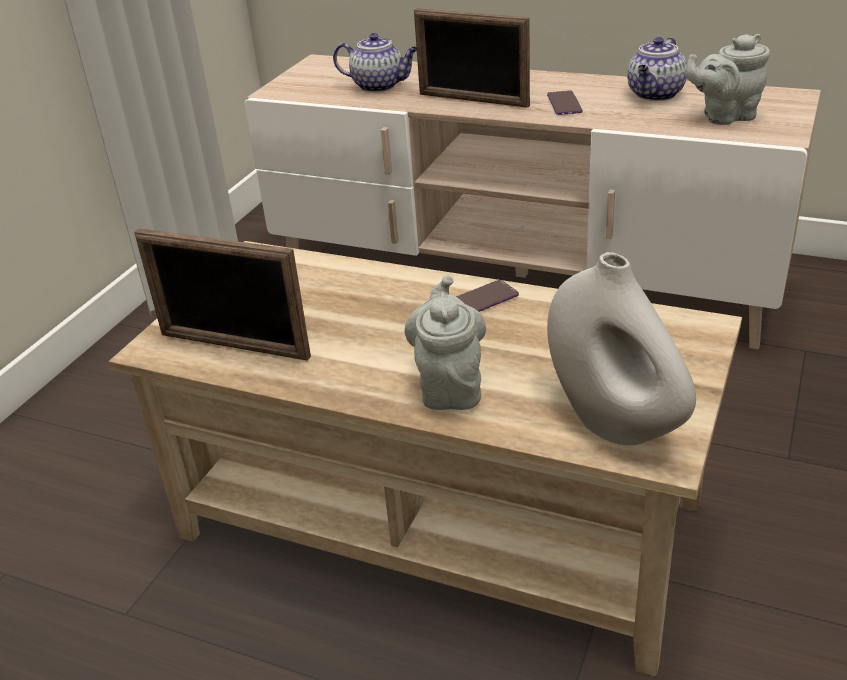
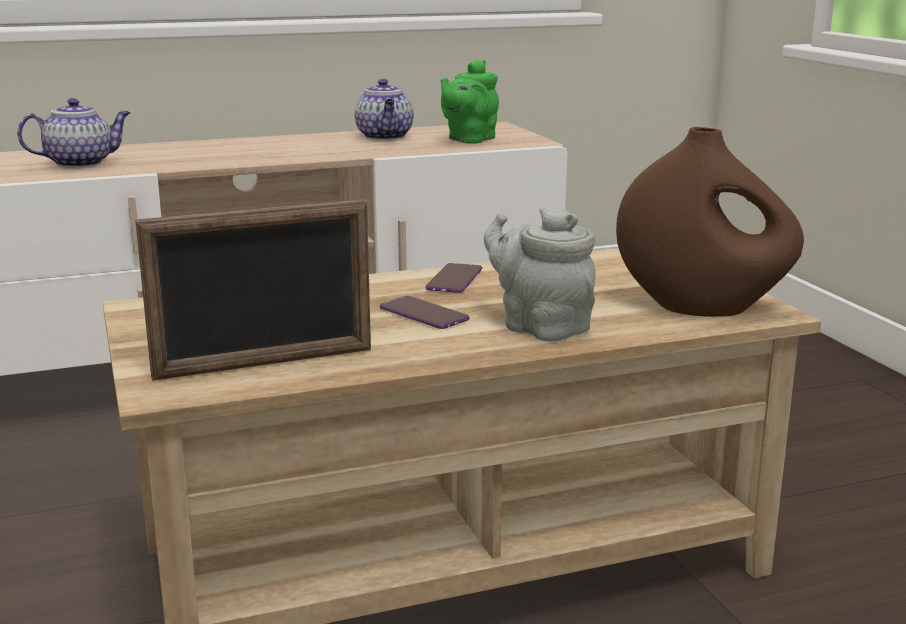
camera: 45 degrees left, 15 degrees down
picture frame [414,9,530,108] -> none
phone [547,90,583,115] -> phone moved to [380,296,469,329]
white vase [547,252,696,445] -> brown vase [616,127,804,317]
grey teapot [685,34,770,125] -> green teapot [440,60,499,144]

